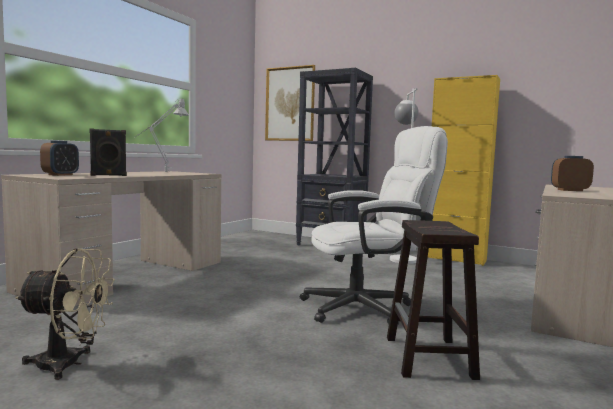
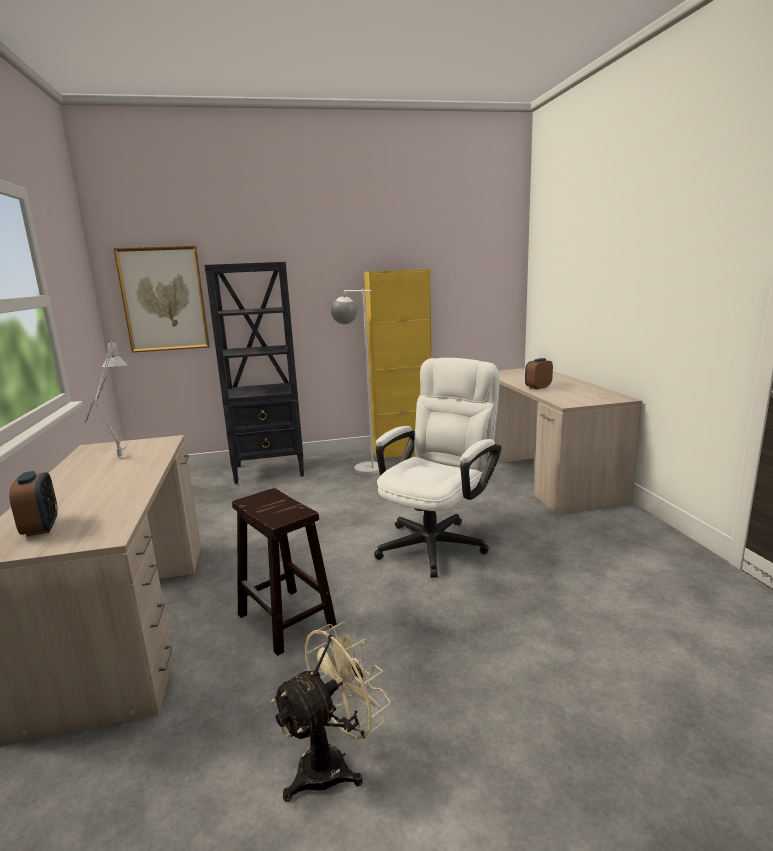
camera: 40 degrees left, 10 degrees up
black speaker [89,128,127,176] -> none
brown stool [387,220,480,380] -> brown stool moved to [232,488,337,656]

